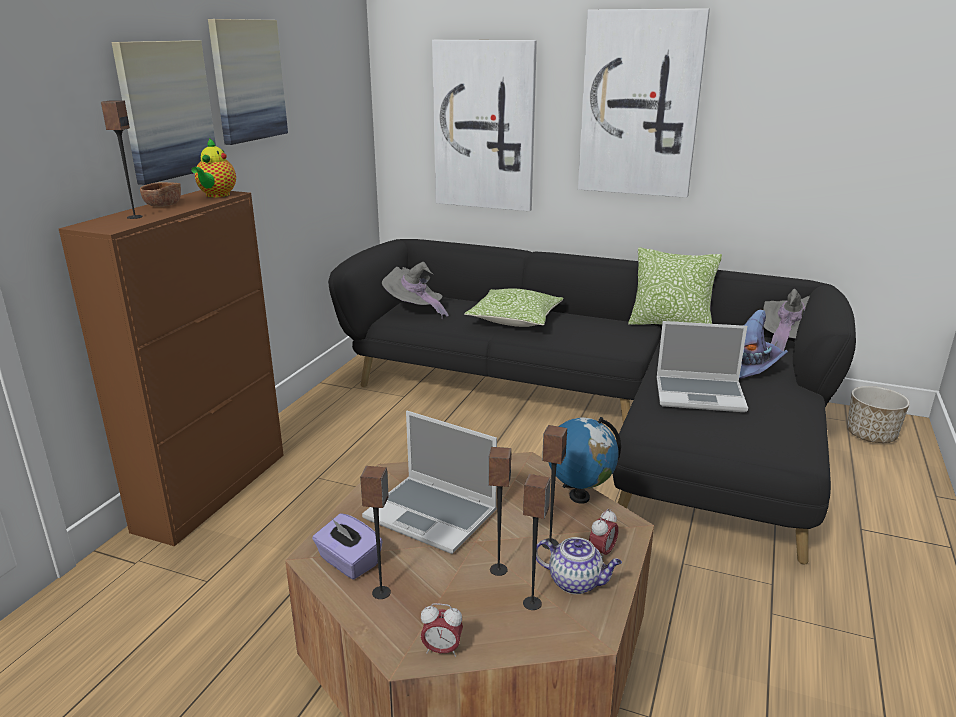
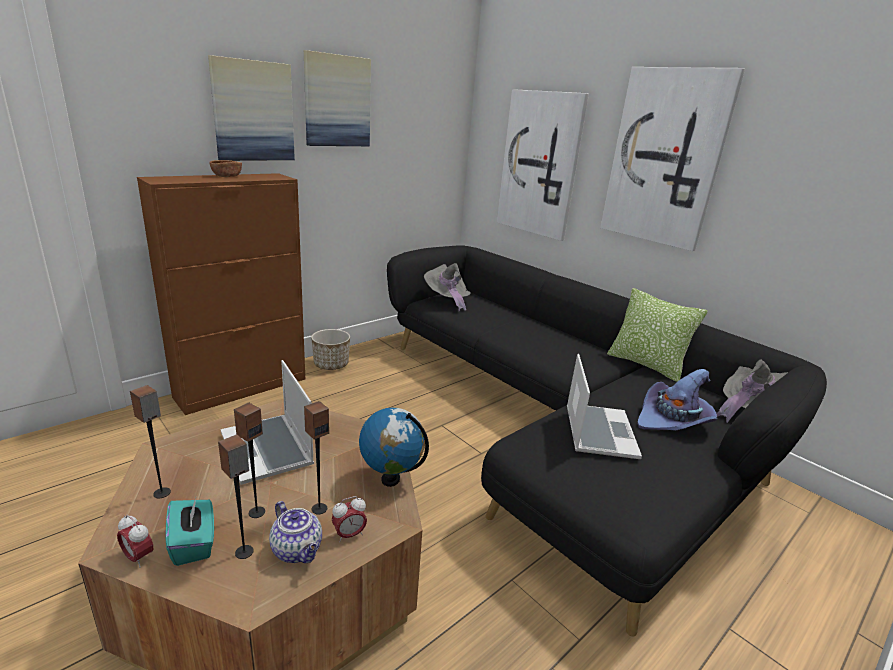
camera: 25 degrees right, 0 degrees up
speaker [101,100,143,219] -> none
teapot [191,138,236,198] -> none
purple tissue box [312,513,383,579] -> none
pillow [464,289,563,327] -> none
laptop [657,321,748,412] -> laptop turned 120 degrees counterclockwise [567,354,642,459]
planter [847,386,910,443] -> planter moved to [311,329,350,370]
none -> turquoise tissue box [166,498,214,566]

